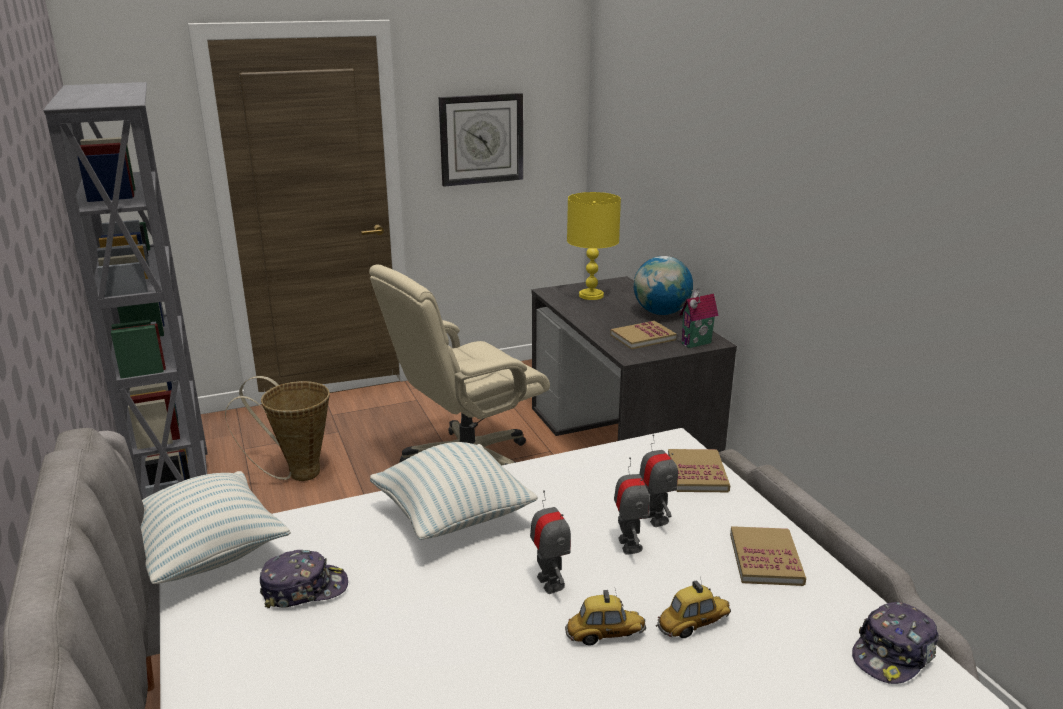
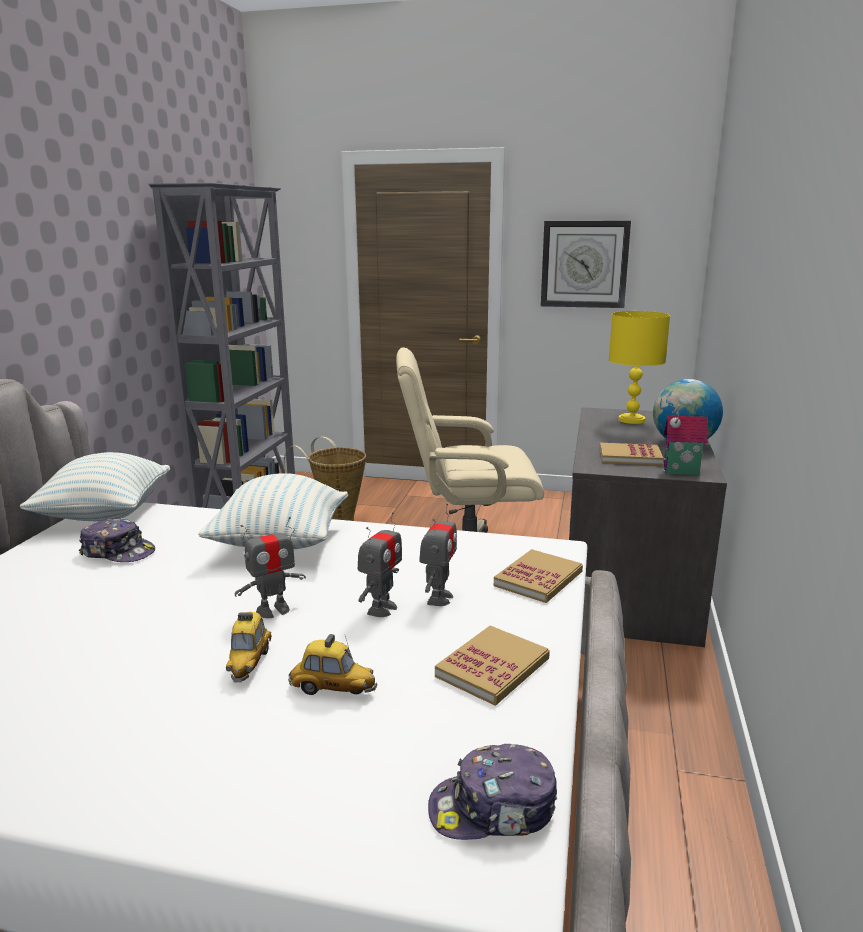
camera: 35 degrees right, 5 degrees down
toy robot [530,490,571,594] -> toy robot turned 45 degrees clockwise [234,517,306,618]
toy car [565,590,646,646] -> toy car turned 60 degrees clockwise [226,612,272,682]

